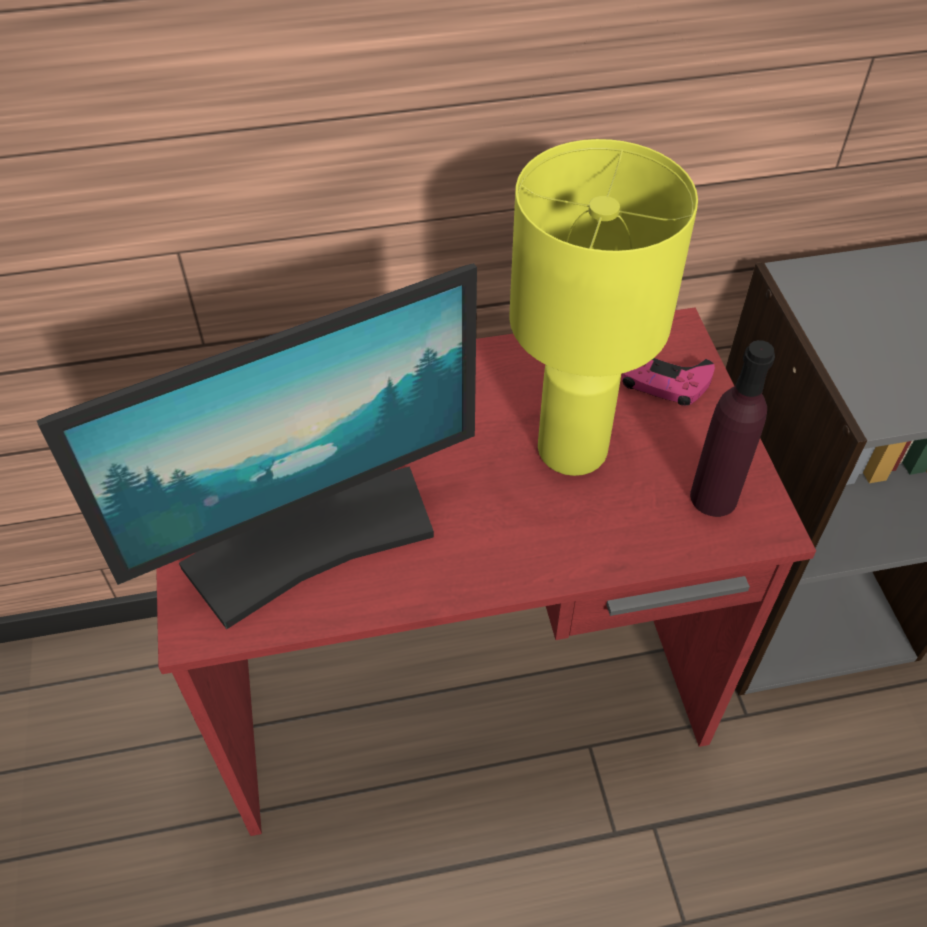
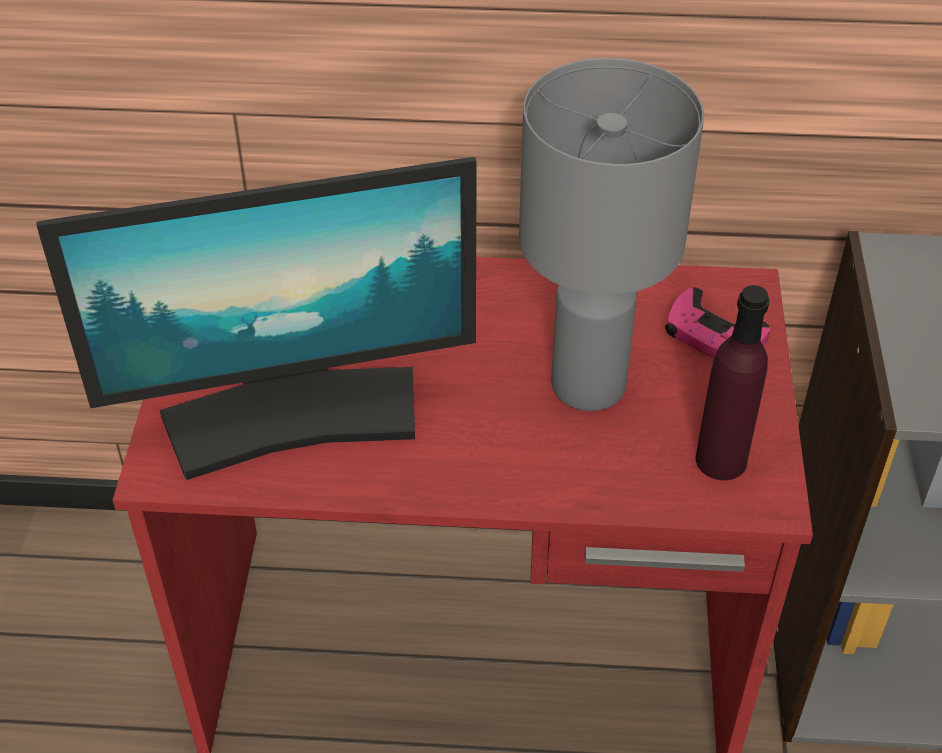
camera: 15 degrees right, 5 degrees down
yellow table lamp [509,139,698,476] -> grey table lamp [519,58,704,411]

